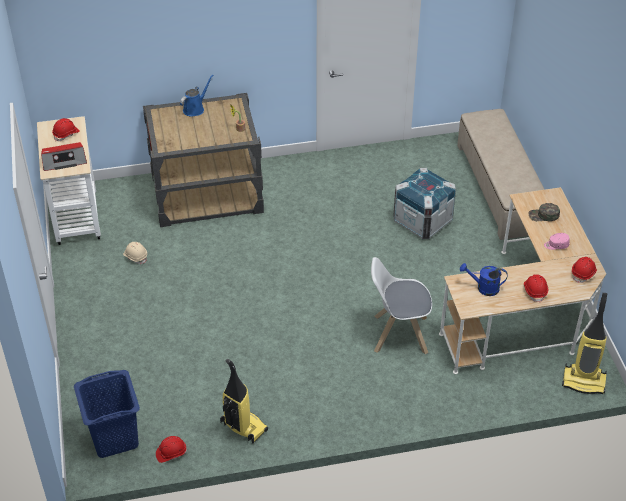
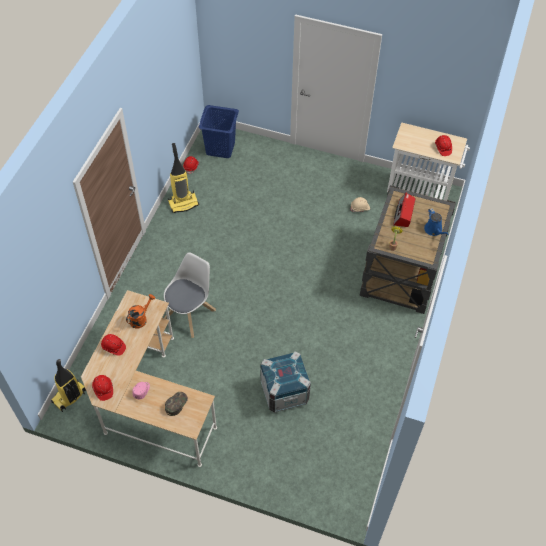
camera: 120 degrees right, 10 degrees up
radio [41,142,87,171] -> radio moved to [393,193,415,227]
beige bench [457,109,545,240] -> none
blue watering can [460,263,508,296] -> orange watering can [126,294,155,329]

